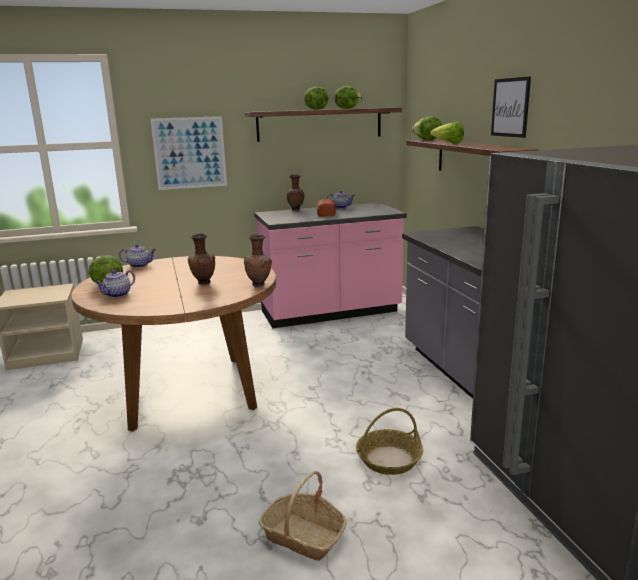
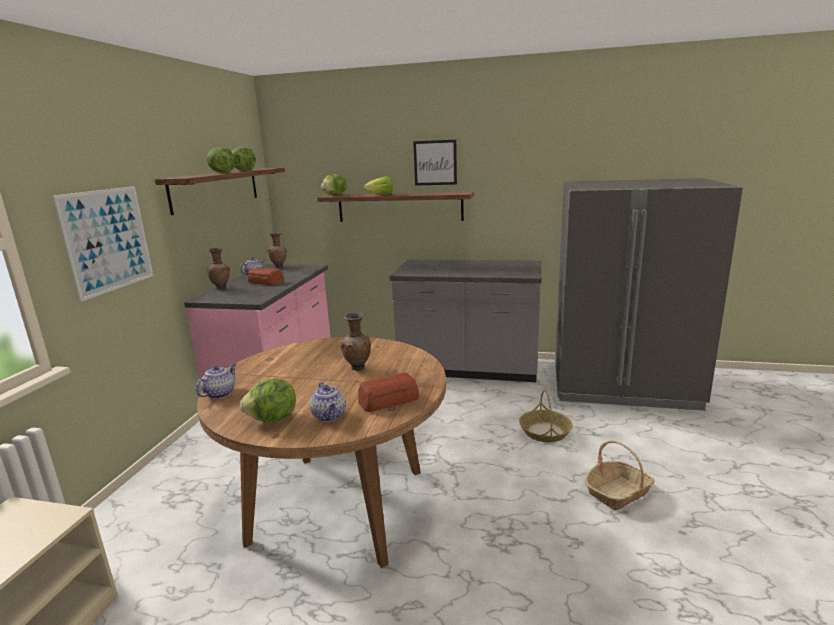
camera: 60 degrees left, 0 degrees up
brown vase [244,234,272,287] -> brown vase moved to [268,232,287,268]
none -> bread [358,373,419,412]

